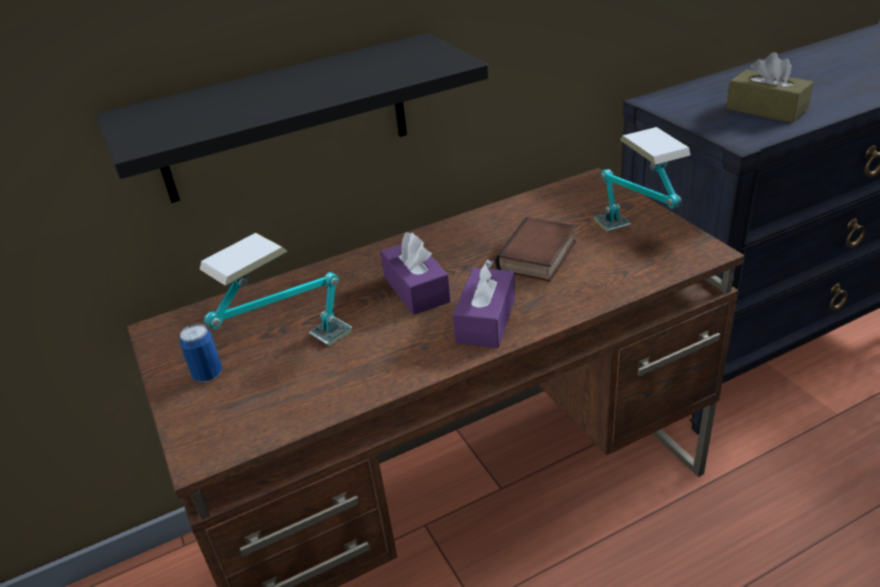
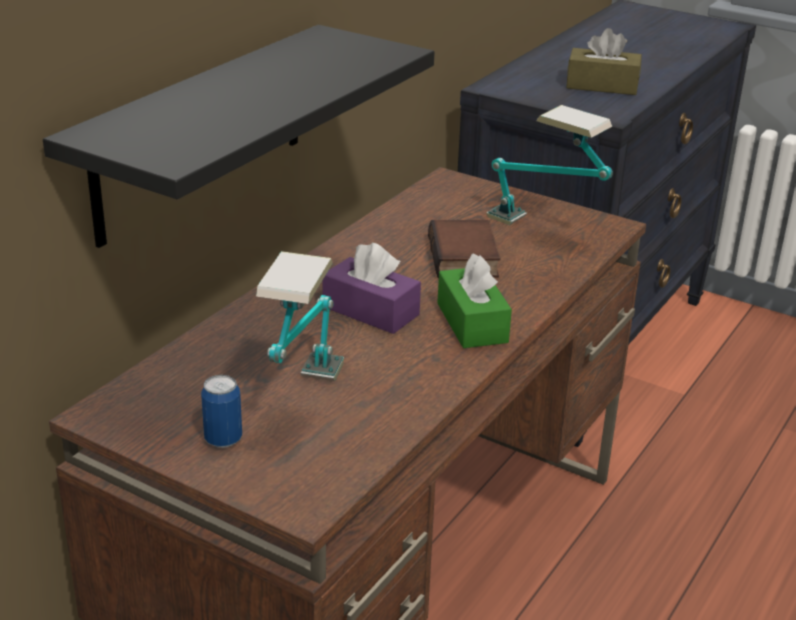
camera: 35 degrees left, 5 degrees down
purple tissue box [453,259,515,348] -> green tissue box [437,254,512,348]

